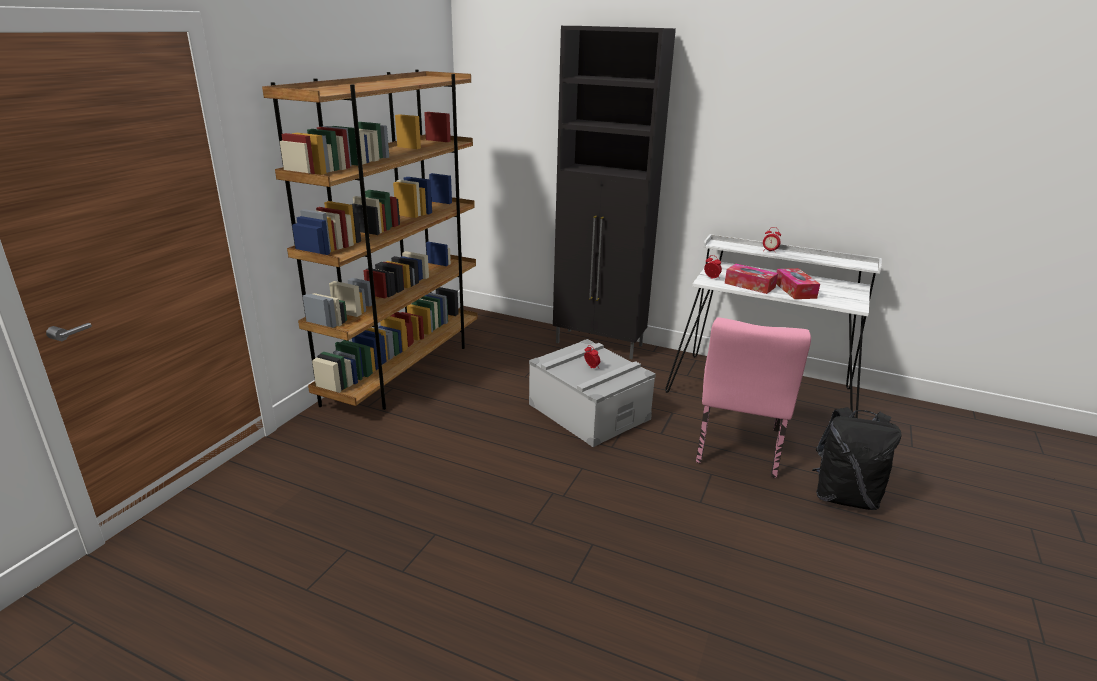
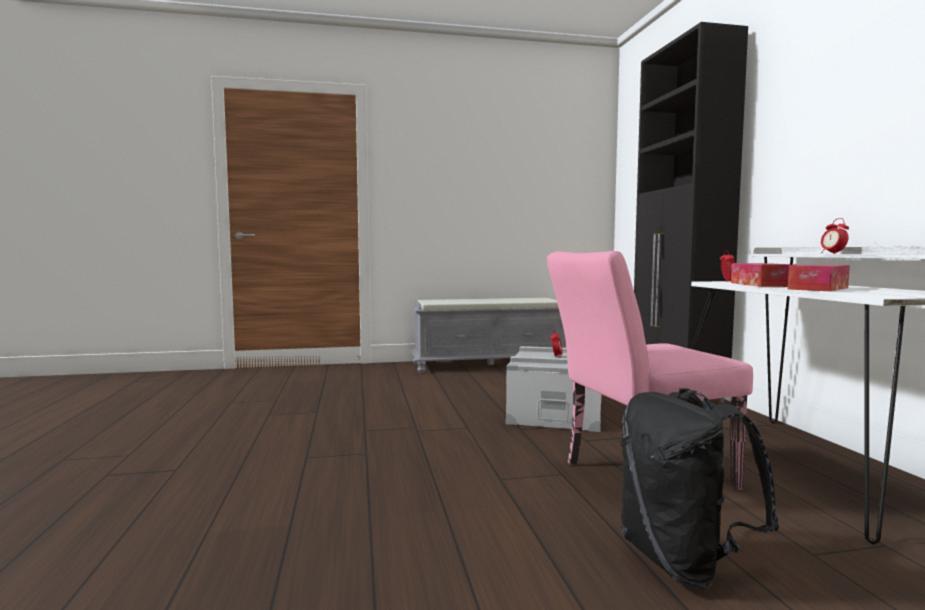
camera: 55 degrees right, 20 degrees down
brown bookcase [262,70,477,410] -> grey bench [410,298,566,373]

